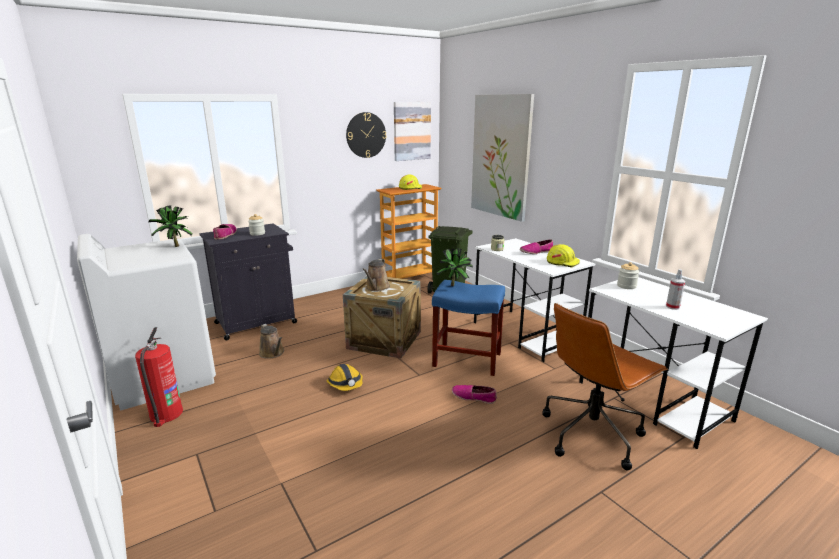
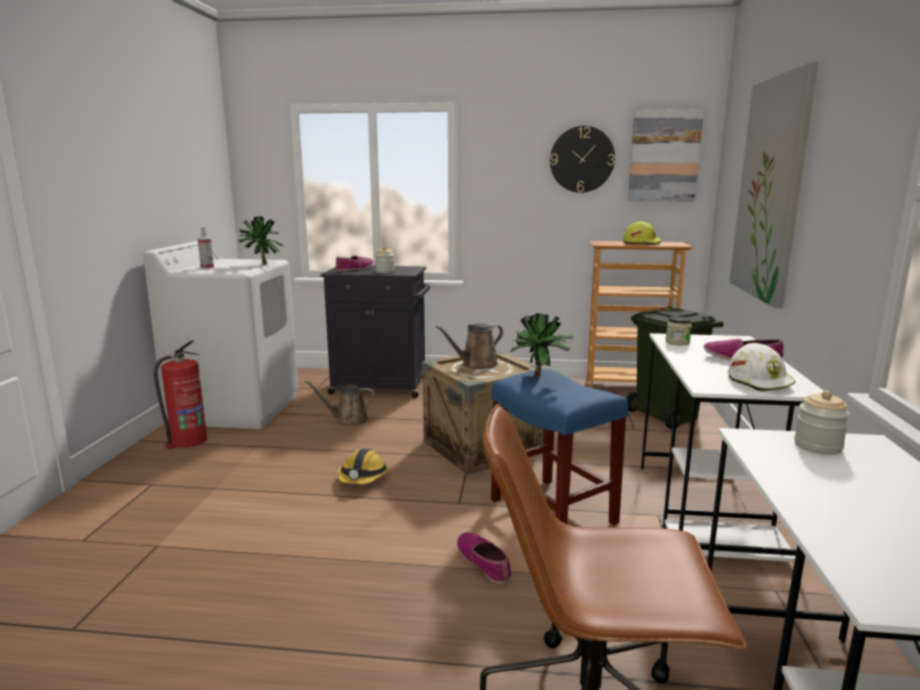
camera: 40 degrees right, 5 degrees down
brown watering can [259,324,284,359] -> brown watering can turned 90 degrees clockwise [305,380,375,426]
yellow hard hat [547,244,580,267] -> white hard hat [728,343,796,392]
spray bottle [666,269,685,310] -> spray bottle moved to [197,227,214,269]

